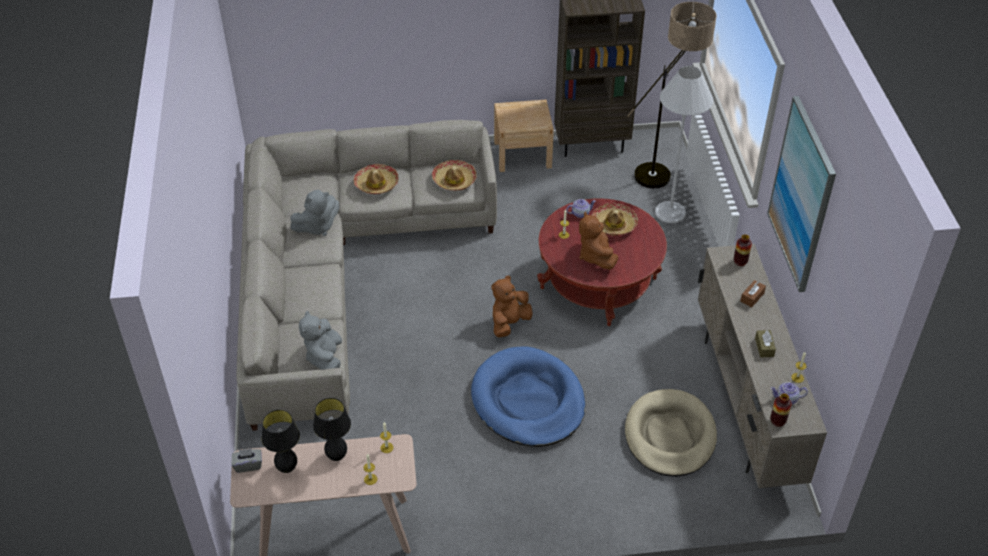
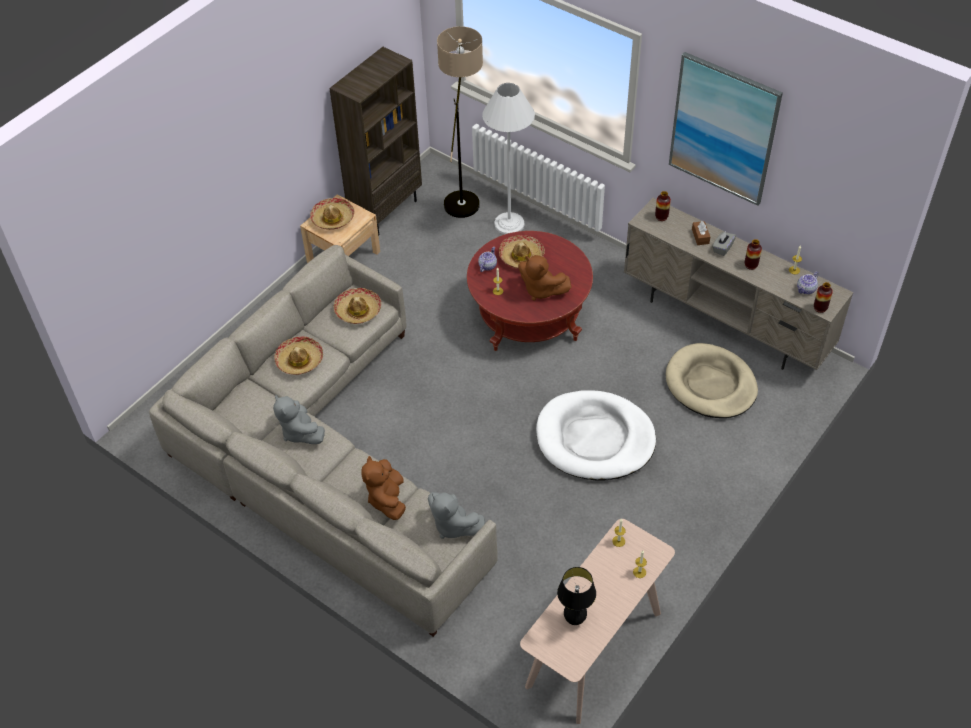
camera: 45 degrees left, 5 degrees up
grey tissue box [232,449,262,473] -> grey tissue box moved to [712,231,736,256]
grey plush toy [290,190,339,236] -> grey plush toy turned 135 degrees clockwise [273,395,325,444]
black table lamp [313,398,351,461] -> none
blue dog bed [471,346,585,447] -> white dog bed [536,390,656,481]
brown plush toy [491,276,533,338] -> brown plush toy moved to [361,456,406,520]
brown tissue box [755,330,776,357] -> vase [745,239,762,270]
none -> hat [310,198,355,230]

